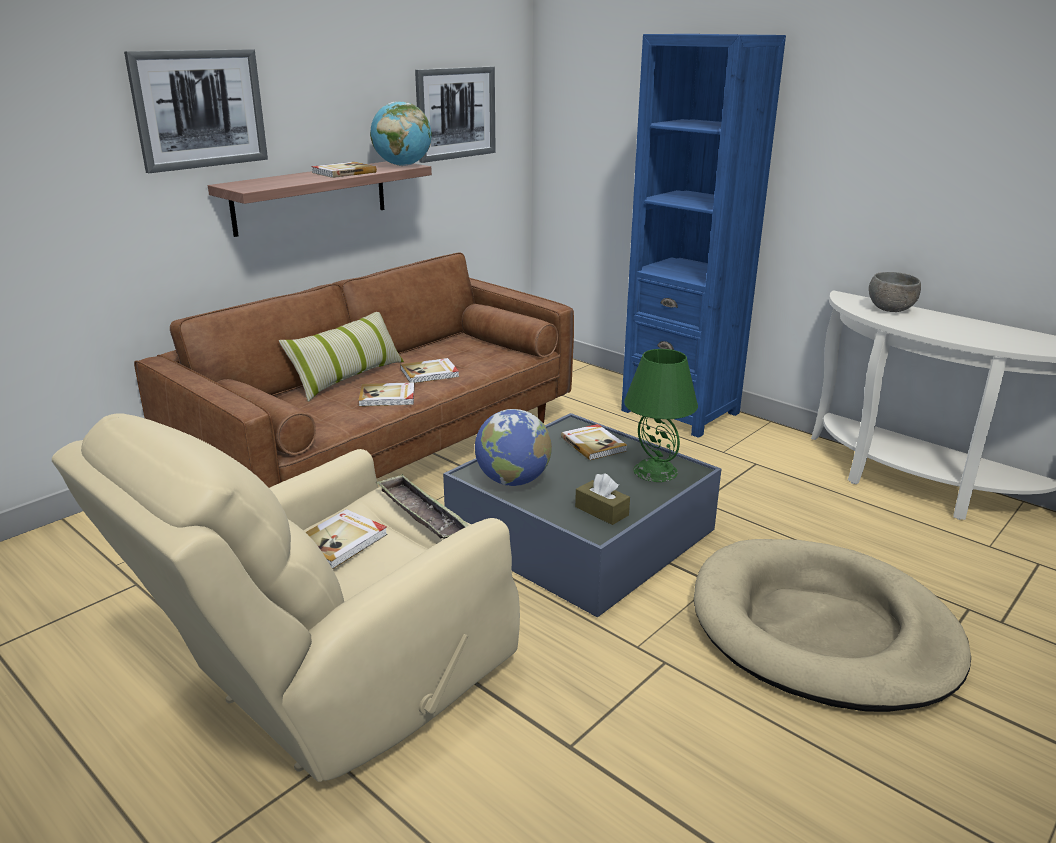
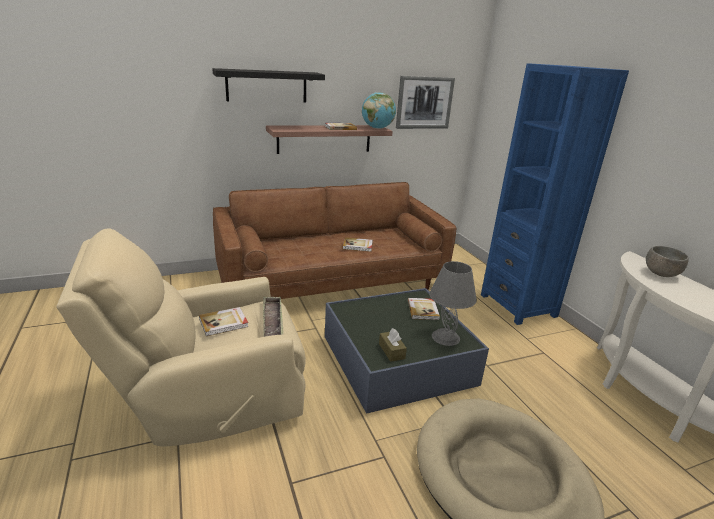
camera: 25 degrees right, 0 degrees up
picture [124,49,268,173] -> black shelf [212,68,325,103]
pillow [279,312,404,402] -> none
book [358,382,414,407] -> none
globe [475,409,552,486] -> none
green table lamp [624,349,698,482] -> grey table lamp [429,261,477,346]

